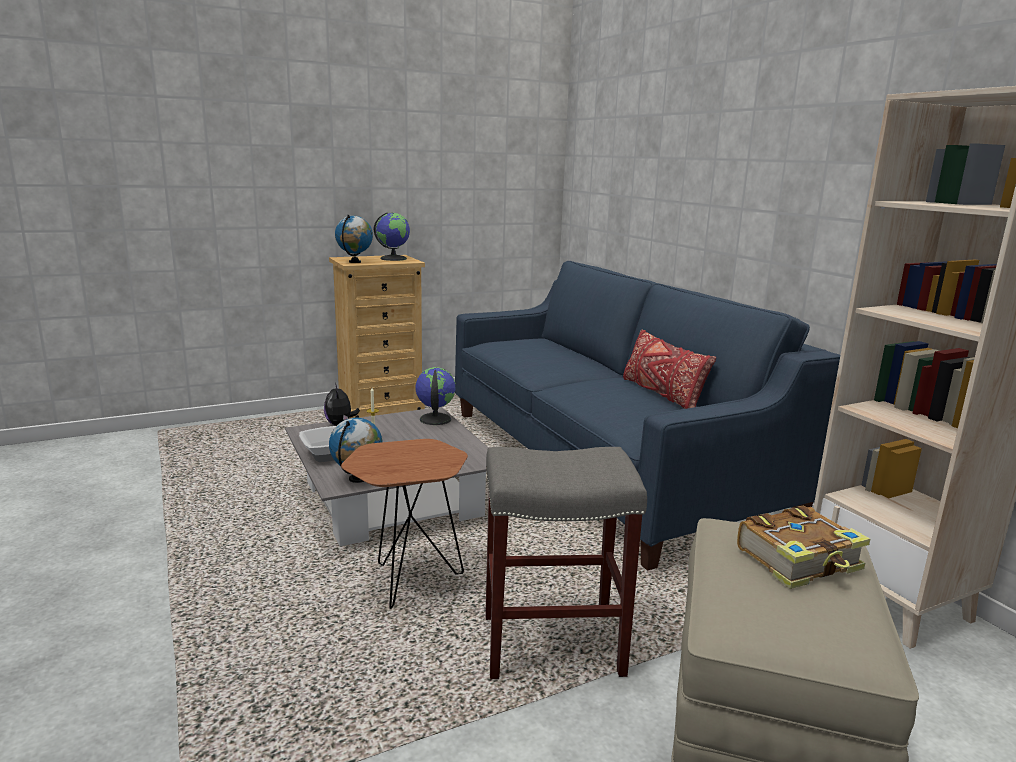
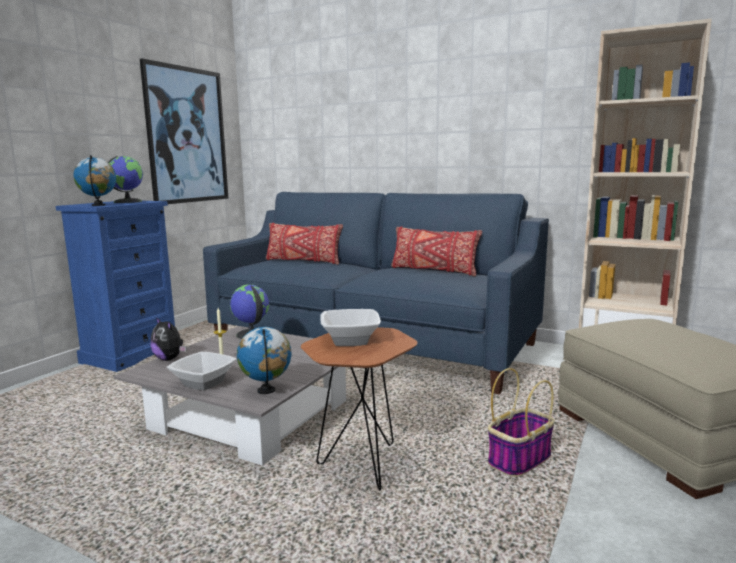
camera: 35 degrees left, 5 degrees down
beige dresser [329,255,425,418] -> blue dresser [56,201,175,372]
grey stool [485,447,647,679] -> basket [488,368,555,477]
book [737,506,870,589] -> none
none -> picture [140,58,228,204]
none -> red pillow [266,223,343,265]
none -> bowl [320,309,381,346]

